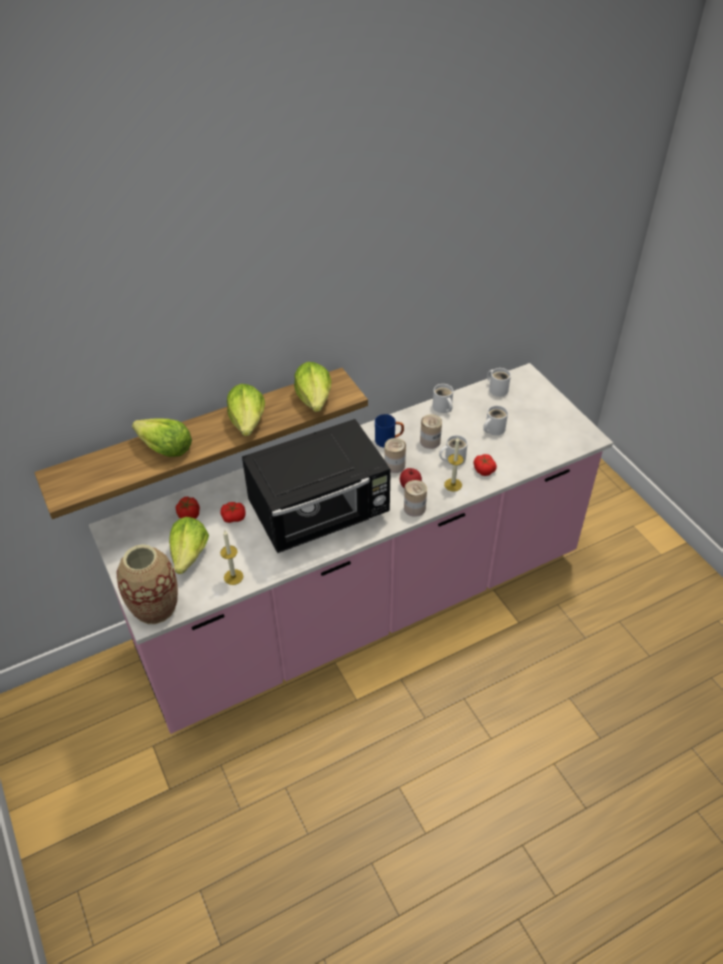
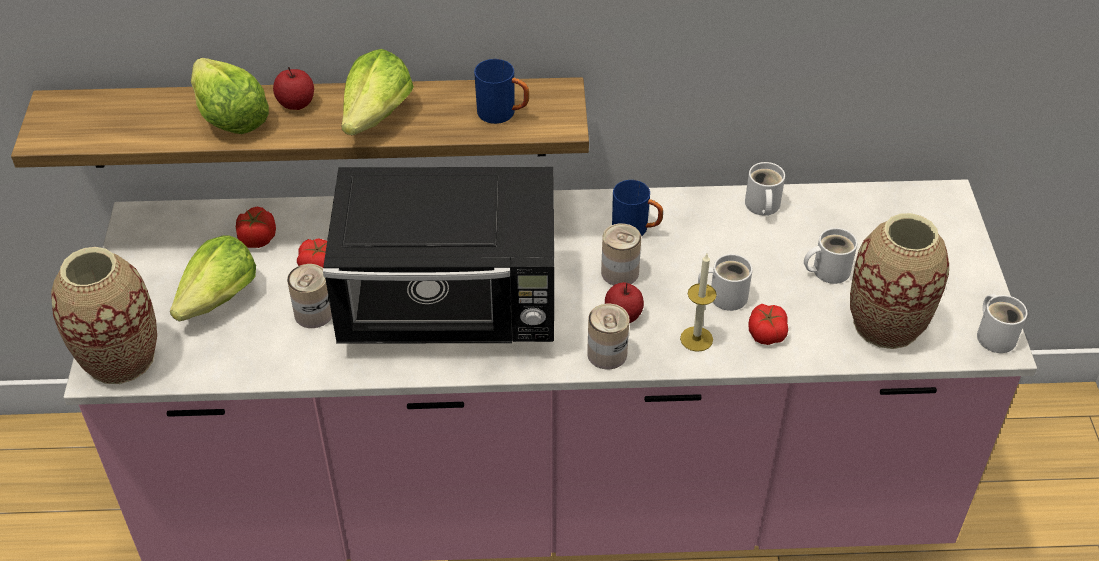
camera: 25 degrees right, 0 degrees up
candle [220,530,243,585] -> none
lettuce [294,362,331,412] -> blue mug [474,59,529,124]
can [420,414,442,449] -> can moved to [287,264,332,328]
white mug [487,368,511,397] -> white mug moved to [977,294,1027,353]
none -> apple [273,67,314,110]
none -> vase [850,213,949,349]

